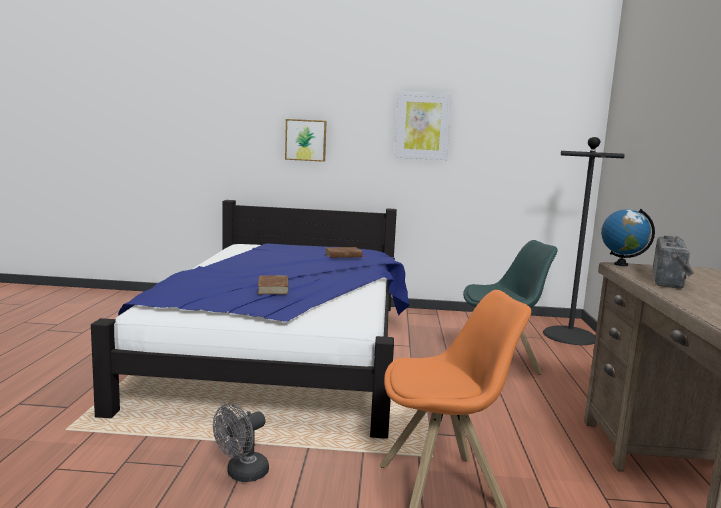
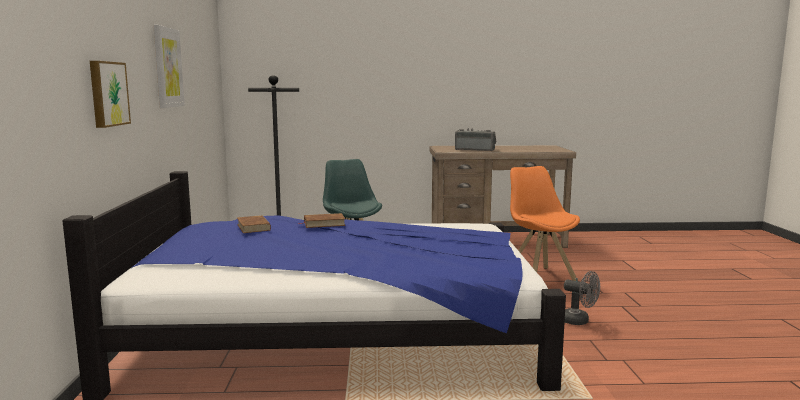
camera: 95 degrees left, 0 degrees up
brown book [258,275,289,294] -> brown book moved to [299,213,346,228]
globe [601,209,655,266] -> none

